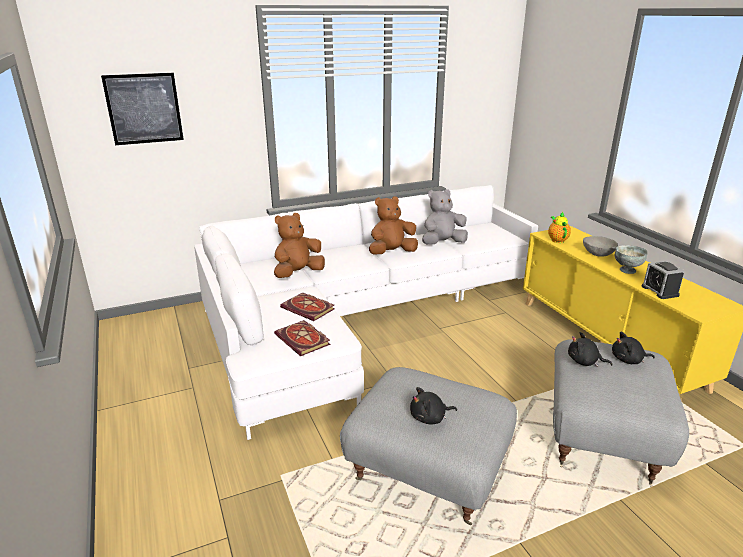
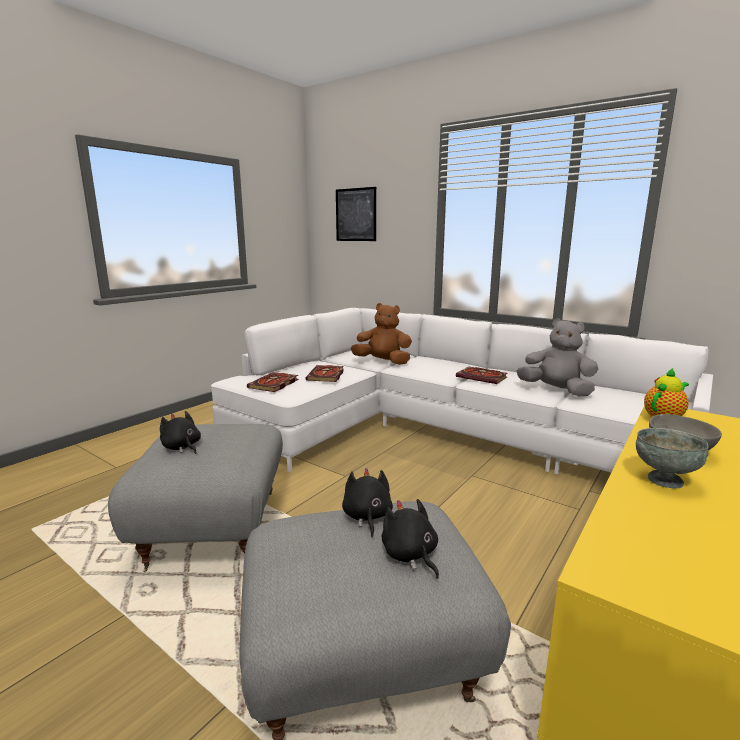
camera: 60 degrees right, 10 degrees down
brown plush toy [369,196,418,254] -> book [456,366,507,384]
alarm clock [642,261,685,299] -> none

